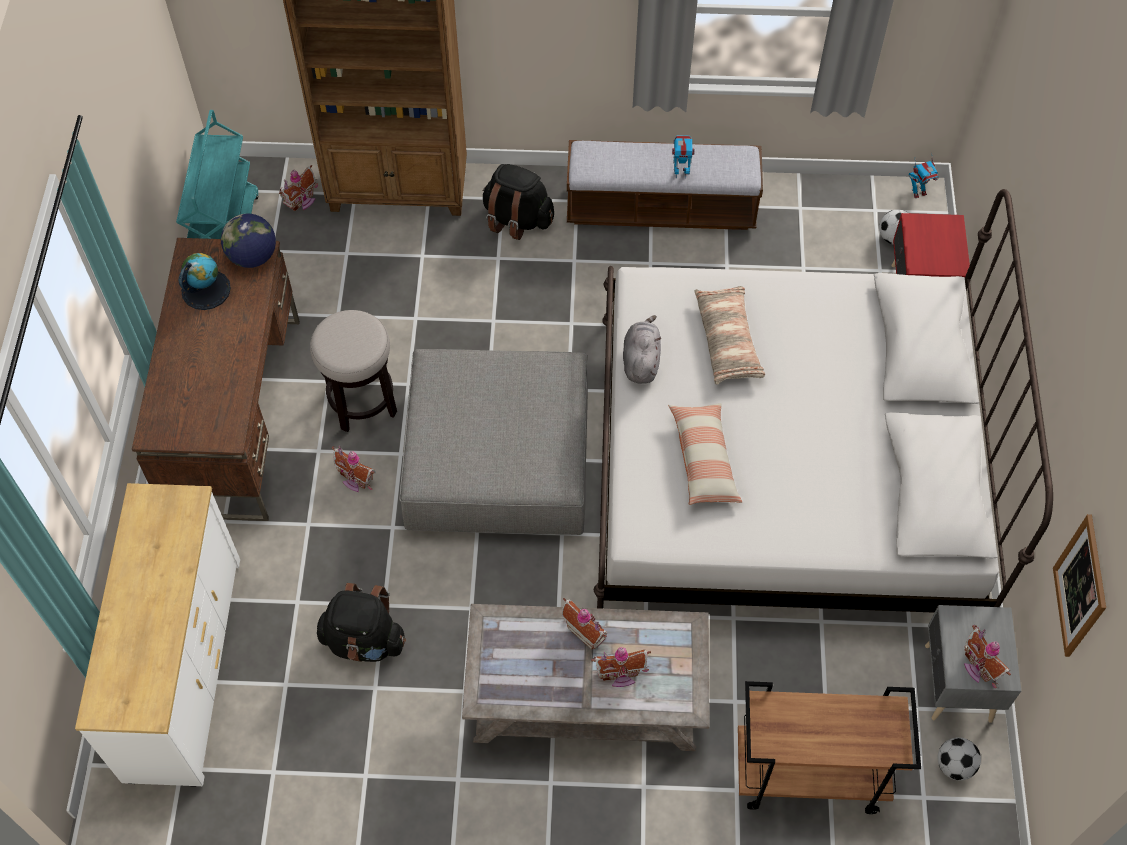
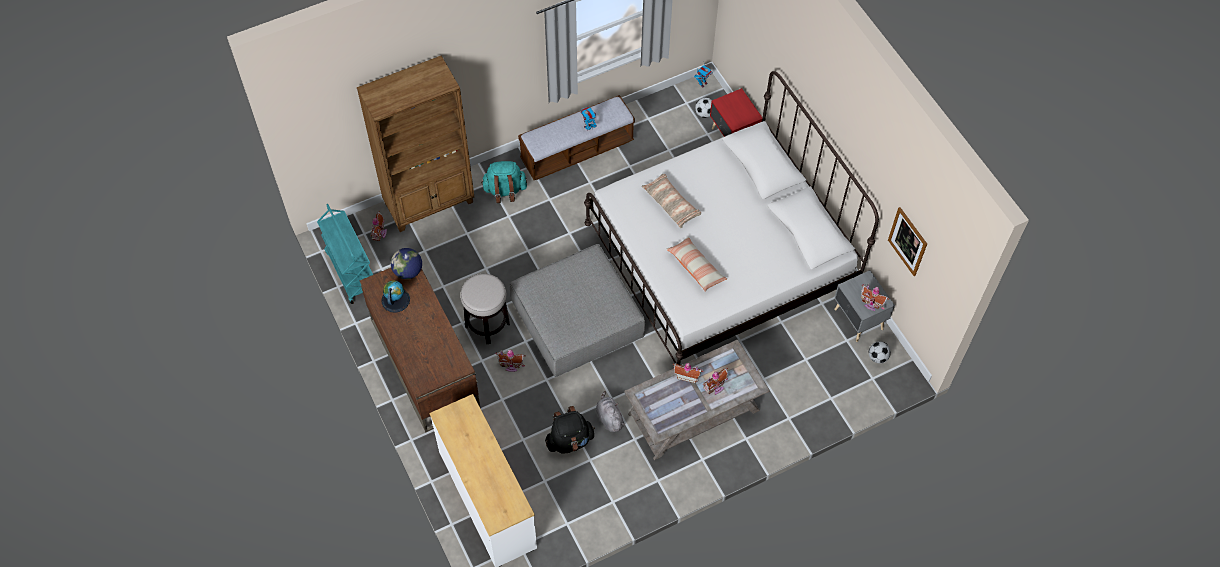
camera: 30 degrees left, 0 degrees up
black backpack [482,164,554,240] -> turquoise backpack [481,161,527,203]
grey plush toy [623,315,661,384] -> grey plush toy moved to [596,391,625,432]
brown cart [738,681,921,814] -> none

